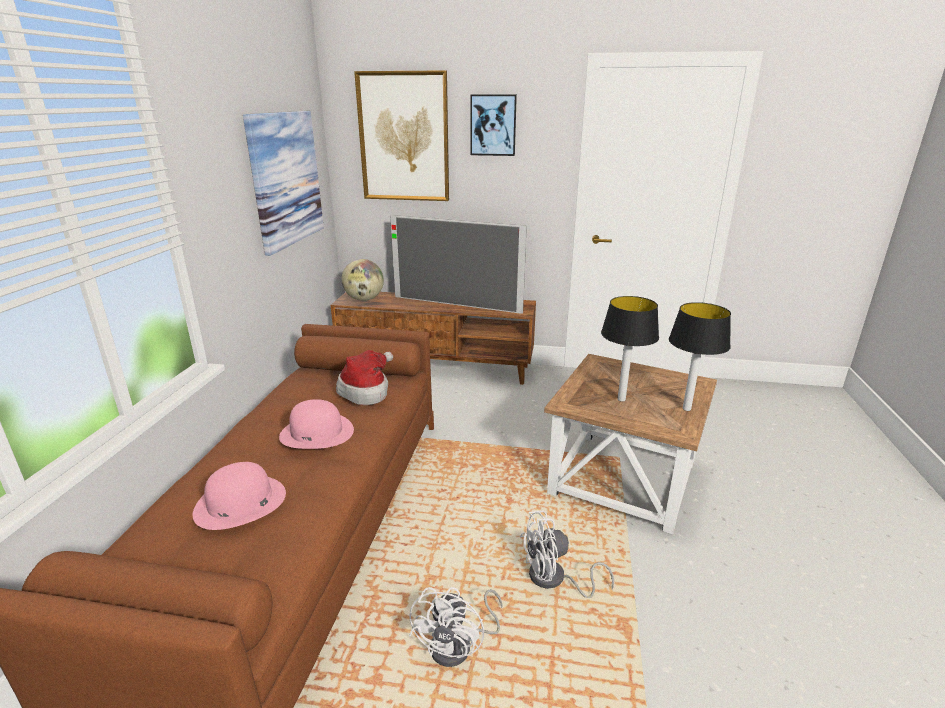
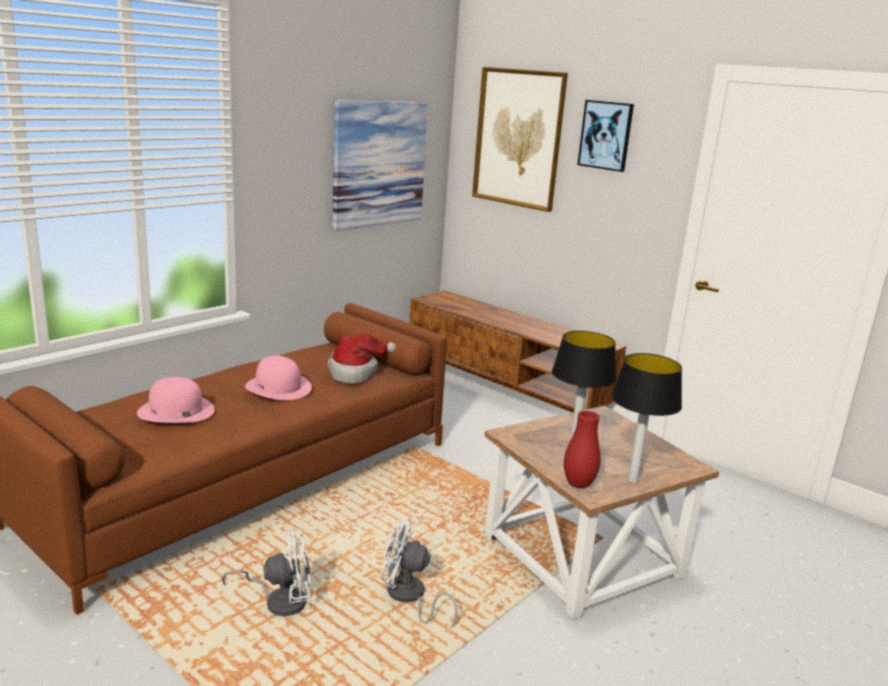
camera: 30 degrees right, 5 degrees down
globe [342,259,384,301] -> none
television [390,215,527,314] -> none
white fan [409,587,503,667] -> white fan turned 150 degrees counterclockwise [222,528,311,616]
none -> red vase [564,411,601,488]

